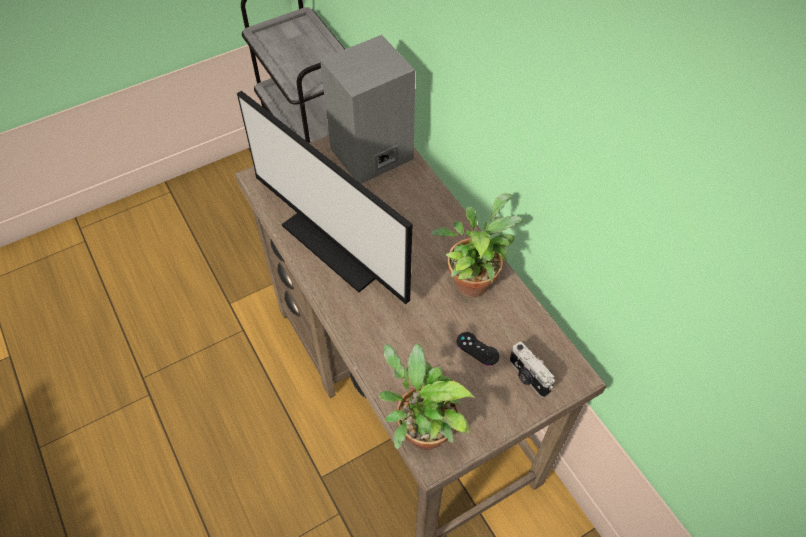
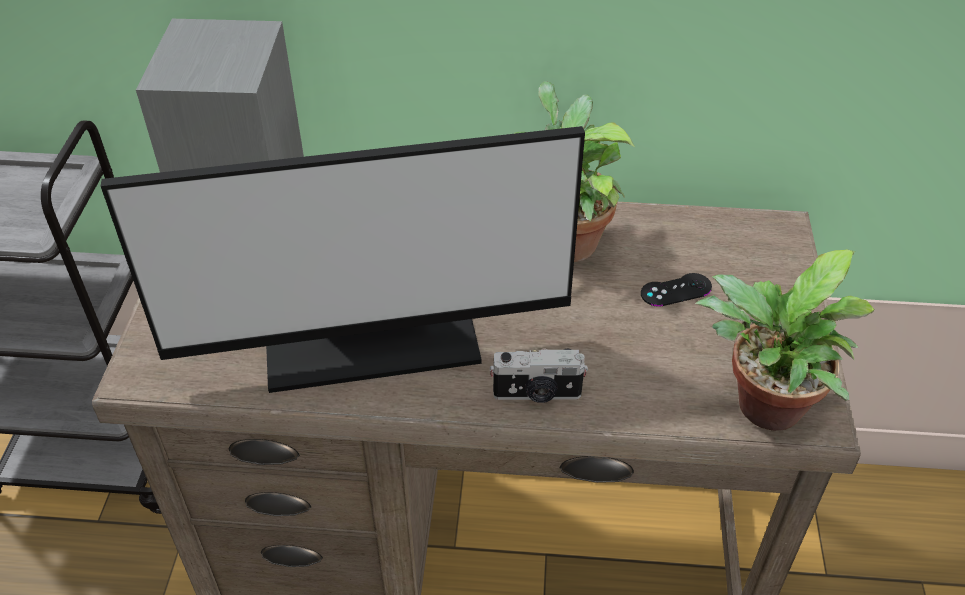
camera: 55 degrees left, 10 degrees down
camera [510,341,555,398] -> camera moved to [490,348,588,403]

